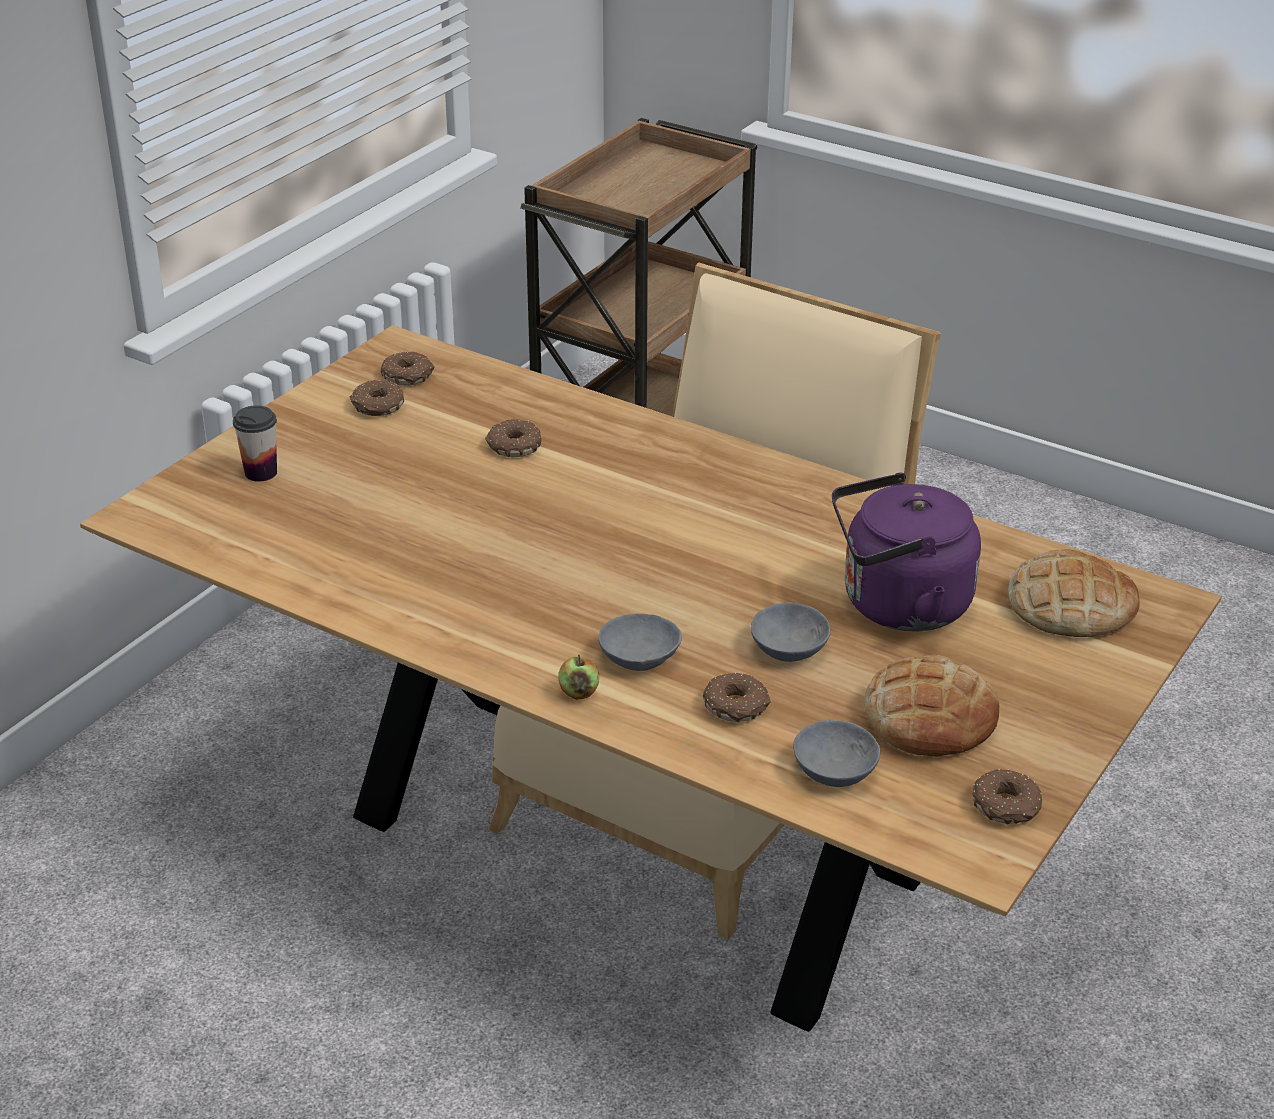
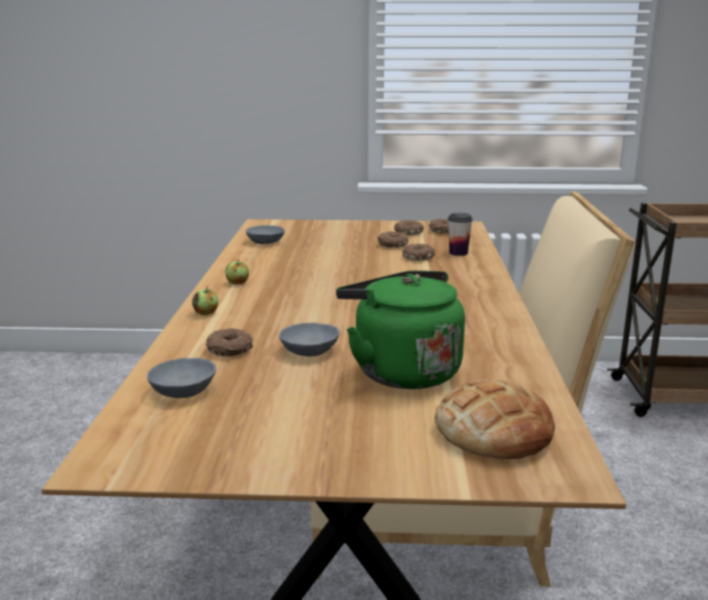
camera: 60 degrees right, 15 degrees down
cup [233,405,277,482] -> cup moved to [448,213,473,256]
grey bowl [598,613,682,671] -> grey bowl moved to [246,225,285,244]
purple kettle [832,473,981,632] -> green kettle [336,271,465,389]
bread [864,654,999,757] -> none
donut [972,768,1042,824] -> donut moved to [377,231,408,248]
none -> apple [225,259,249,284]

